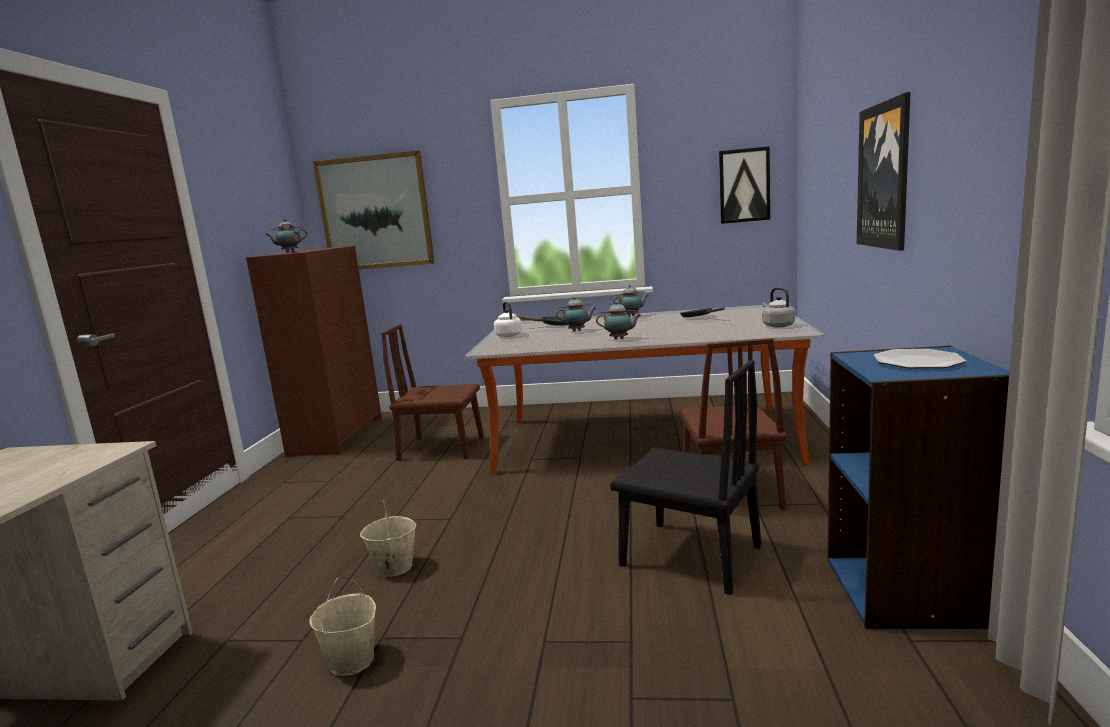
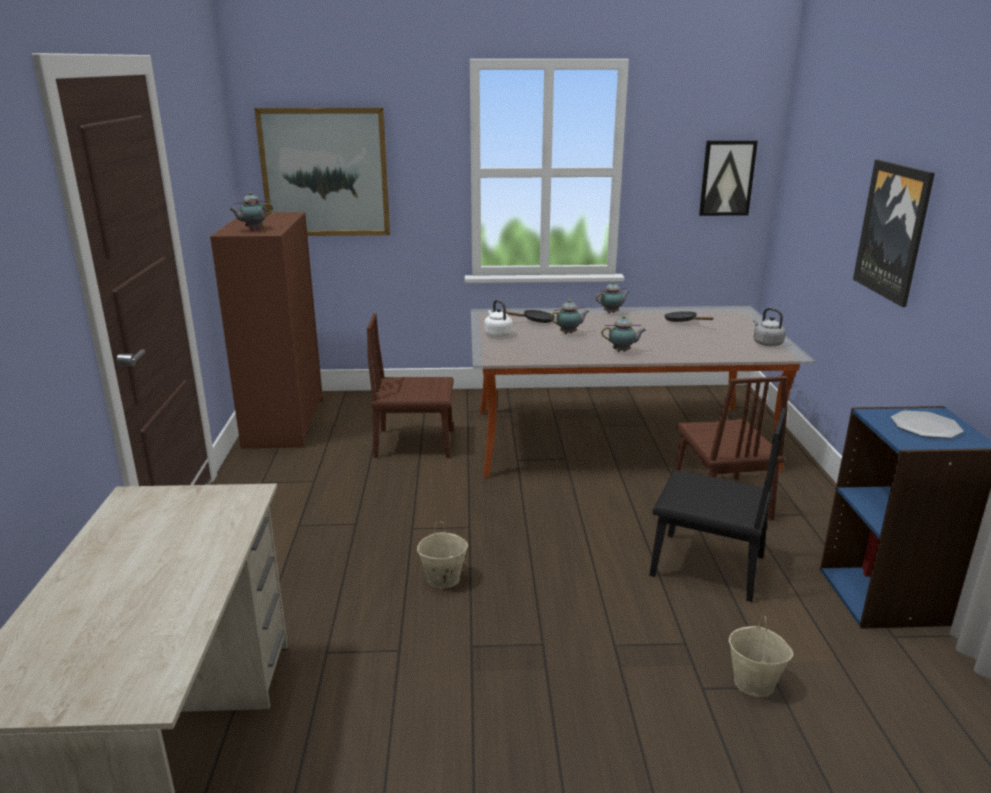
camera: 10 degrees left, 10 degrees up
beige bucket [309,577,376,676] -> beige bucket moved to [729,615,794,697]

